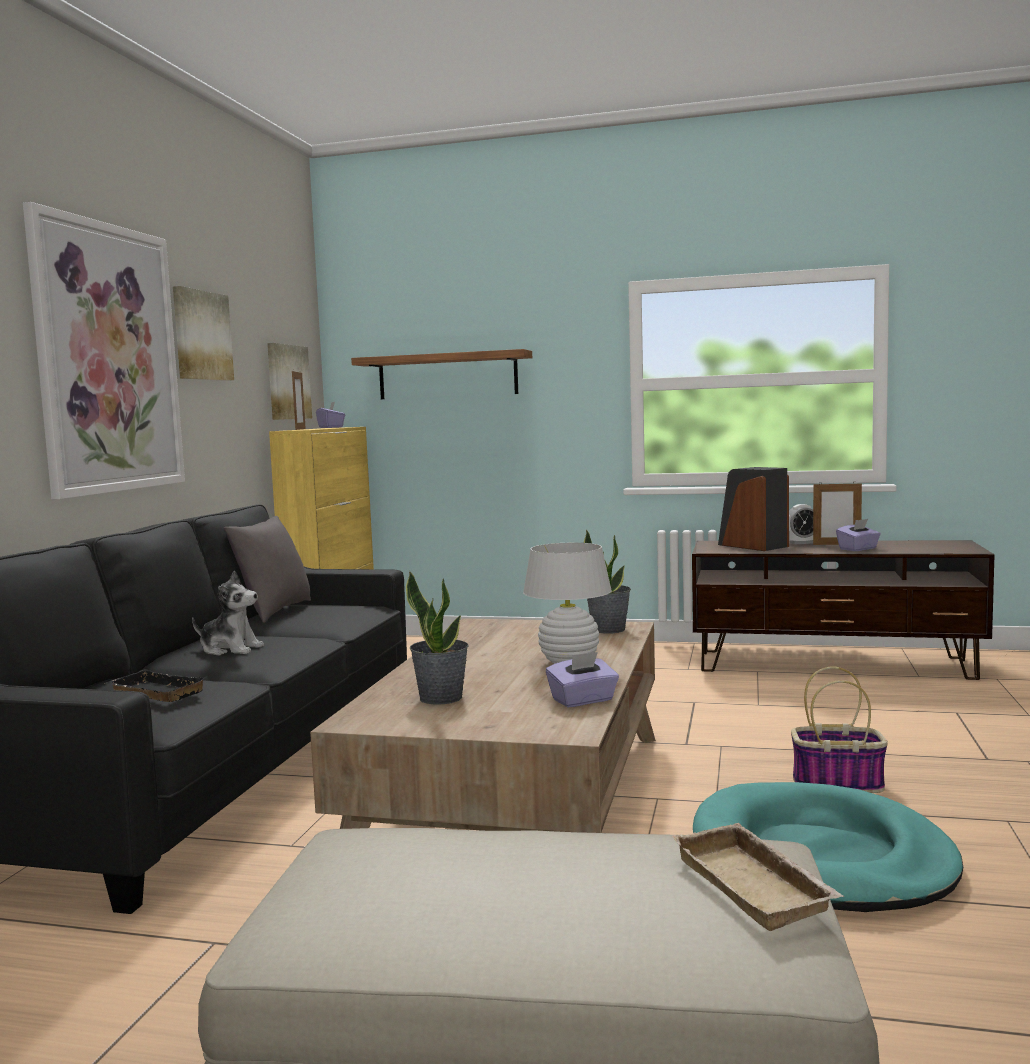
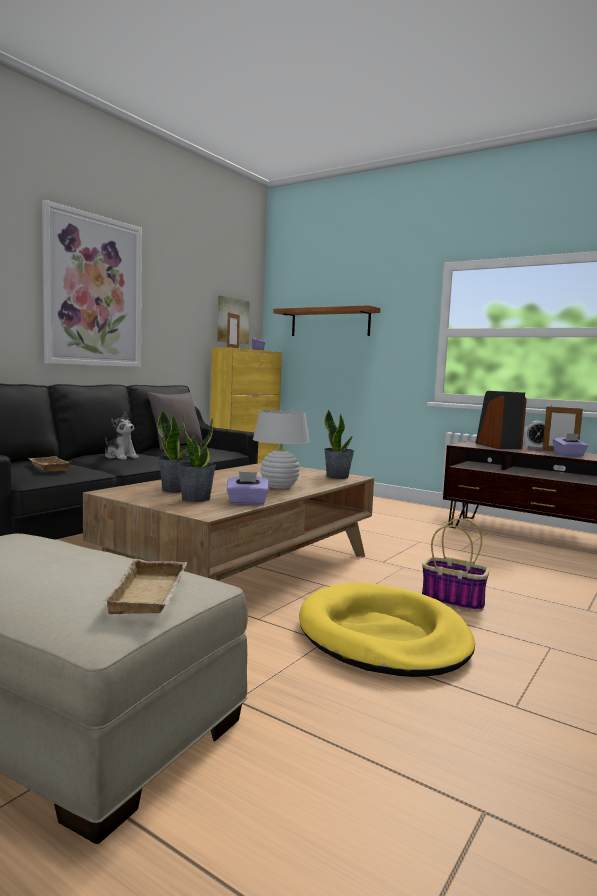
camera: 20 degrees right, 0 degrees up
black tray [104,669,206,702] -> beige tray [29,456,70,471]
picture [173,286,234,381] -> none
turquoise dog bed [693,782,963,912] -> yellow dog bed [299,583,475,677]
none -> potted plant [177,415,216,502]

